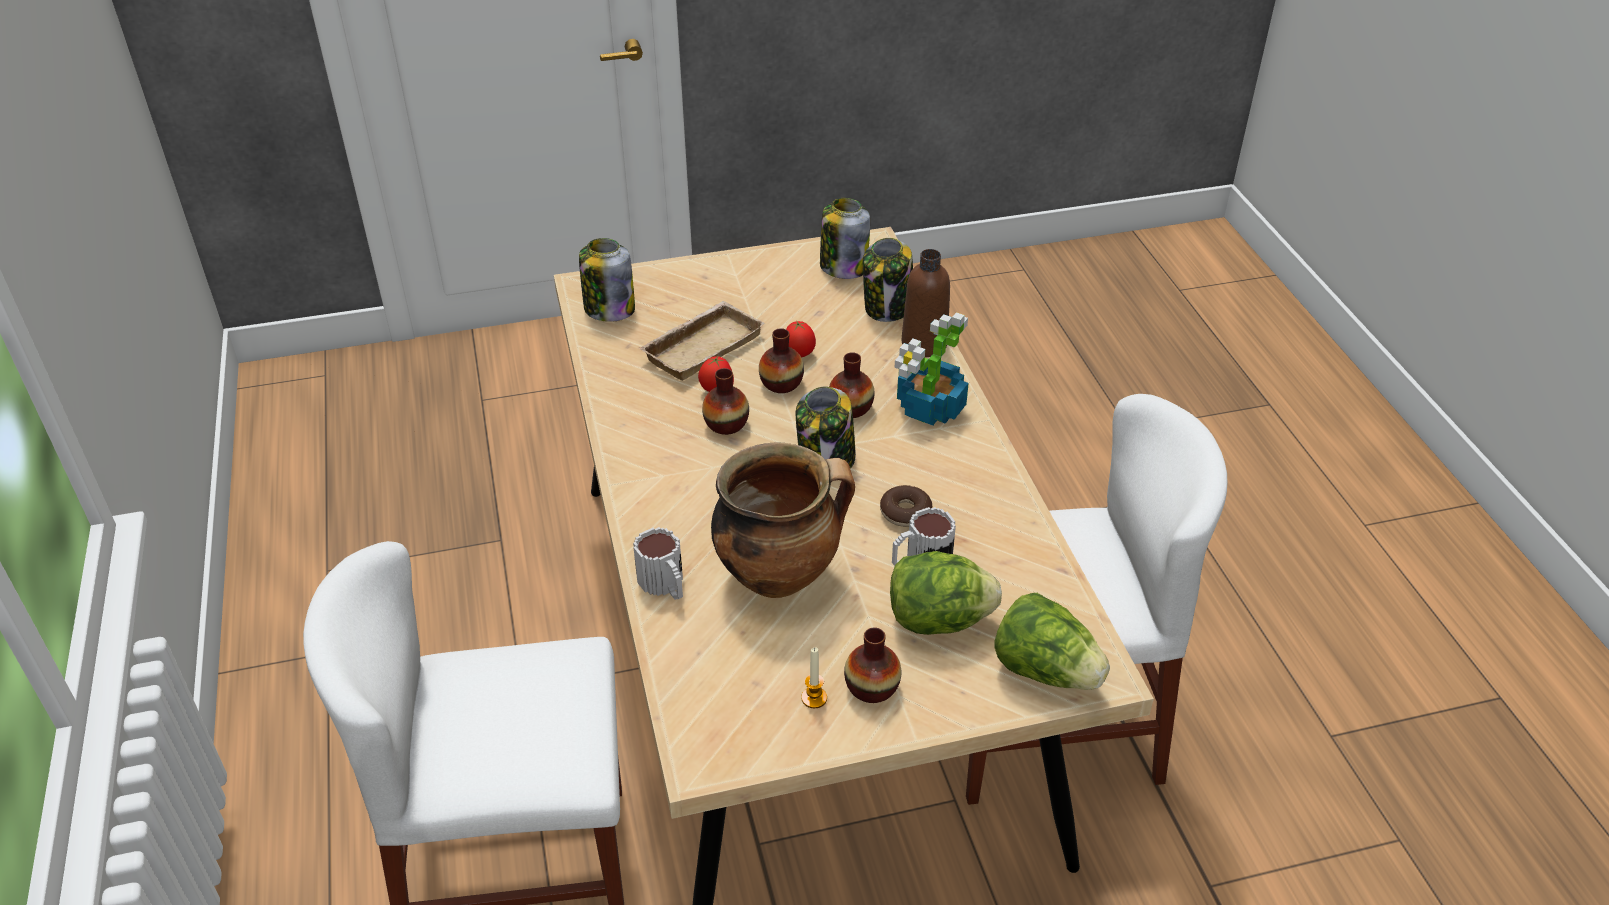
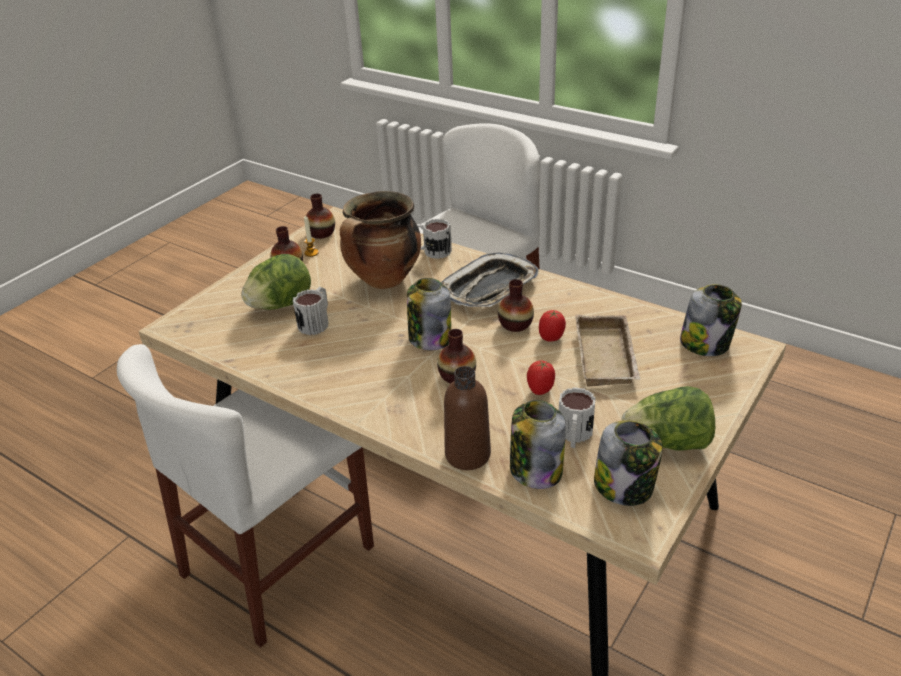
camera: 140 degrees right, 5 degrees down
vase [759,328,804,393] -> vase moved to [306,194,335,239]
donut [880,485,932,527] -> none
potted plant [895,312,969,426] -> none
lettuce [995,593,1110,690] -> lettuce moved to [622,386,715,451]
none -> tray [441,252,539,307]
none -> mug [559,387,596,448]

